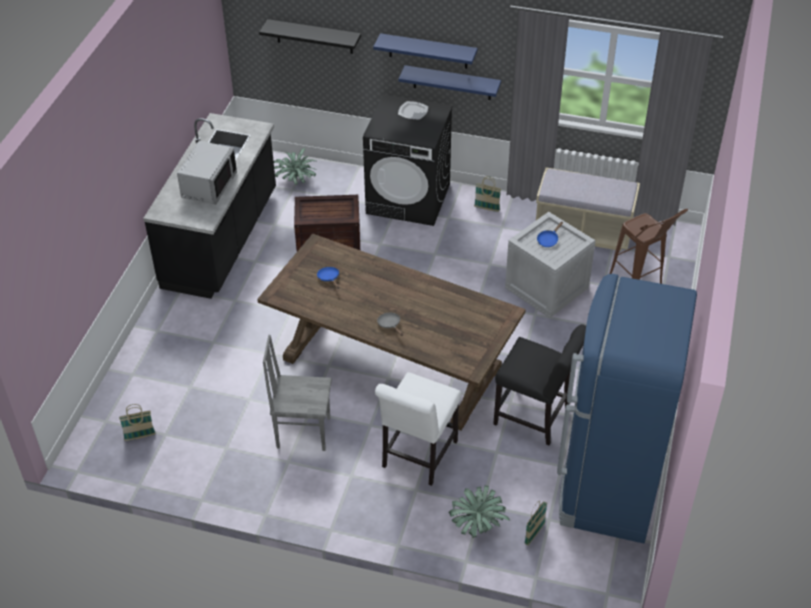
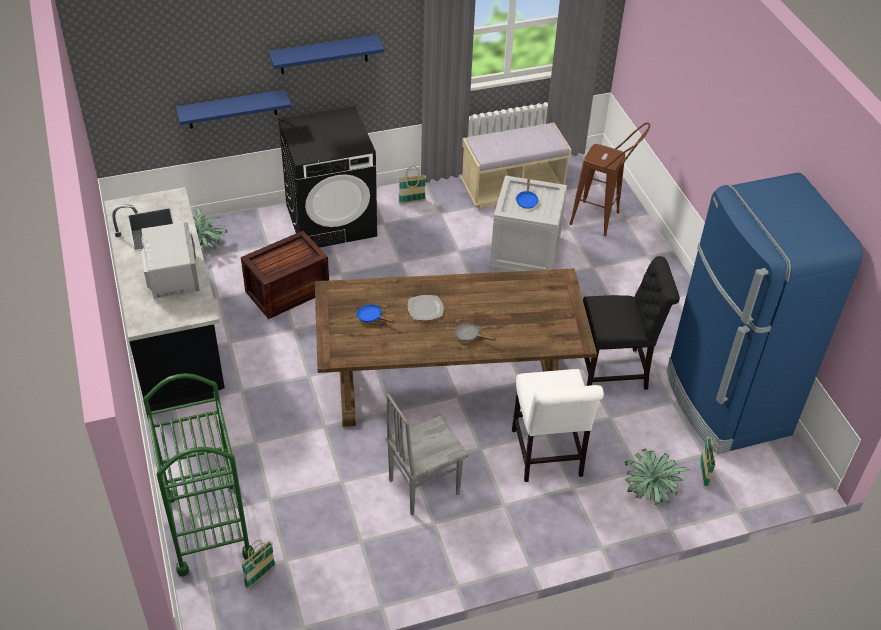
camera: 35 degrees left, 0 degrees up
black shelf [259,19,361,54] -> none
blue shelf [398,65,501,100] -> blue shelf moved to [176,90,291,129]
plate [398,101,428,120] -> plate moved to [408,295,444,320]
none -> green cart [143,373,255,576]

